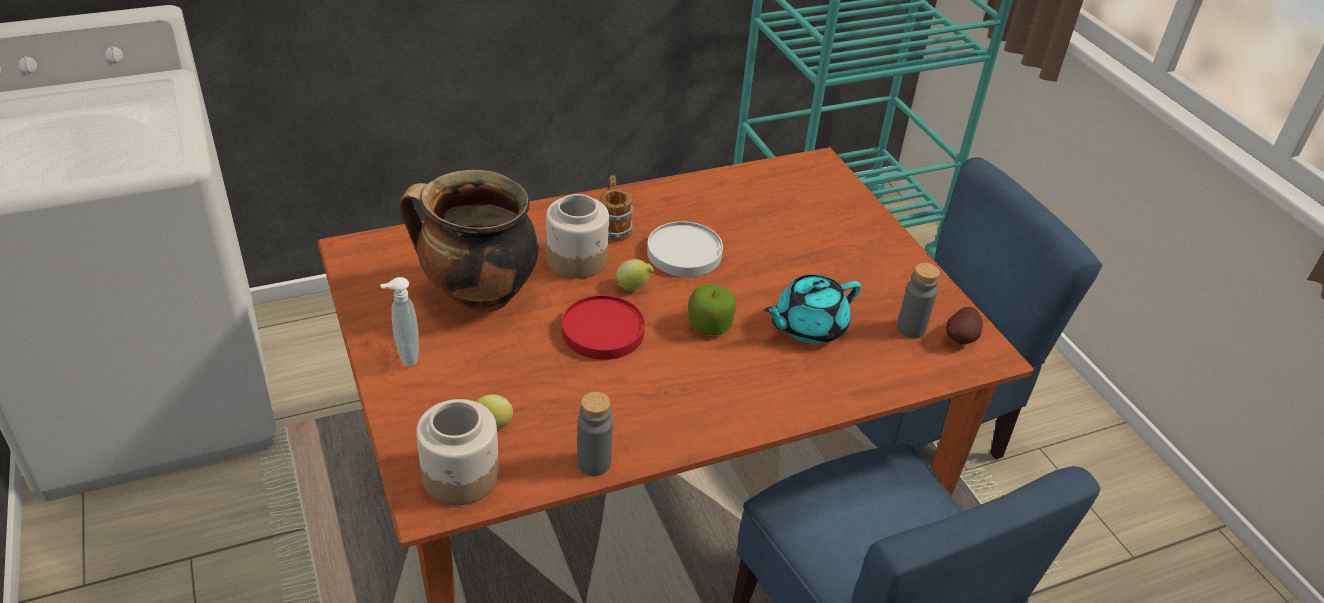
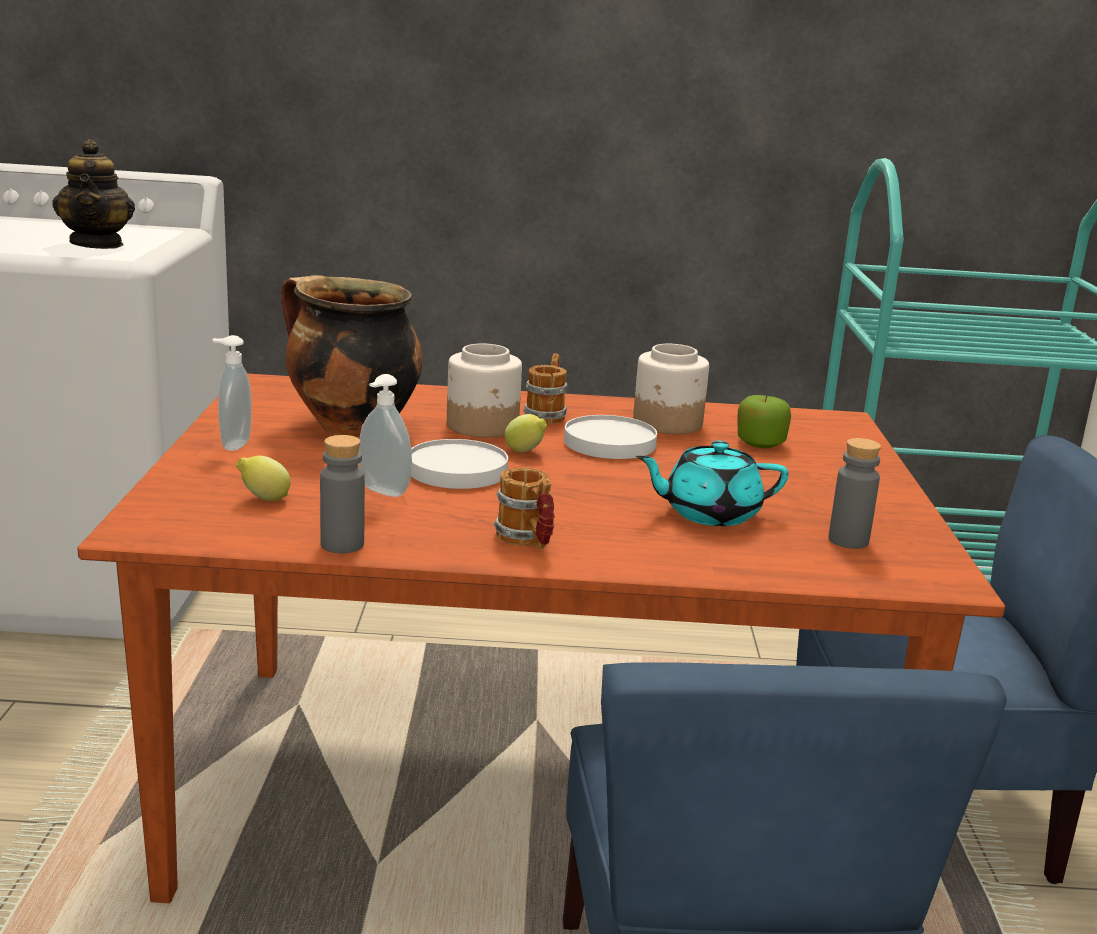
camera: 25 degrees right, 20 degrees down
jar [416,399,499,505] -> jar moved to [633,344,709,434]
red plate [562,295,645,360] -> white plate [411,439,508,489]
apple [689,284,736,335] -> apple moved to [737,395,791,449]
potato [946,307,983,344] -> none
none -> teapot [52,139,135,249]
none -> soap dispenser [359,374,412,497]
none -> mug [494,467,555,549]

